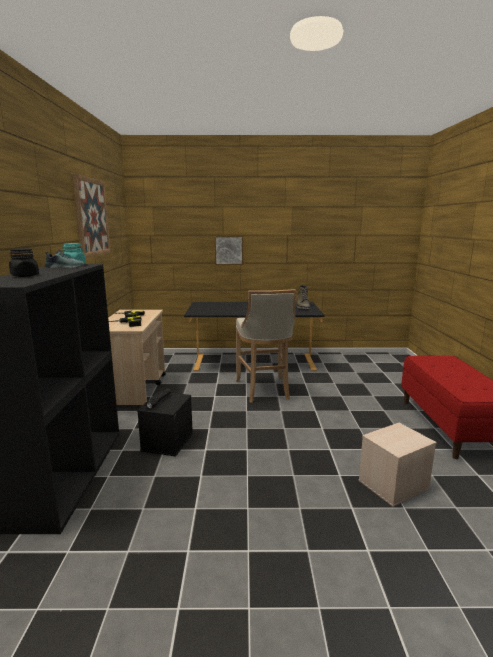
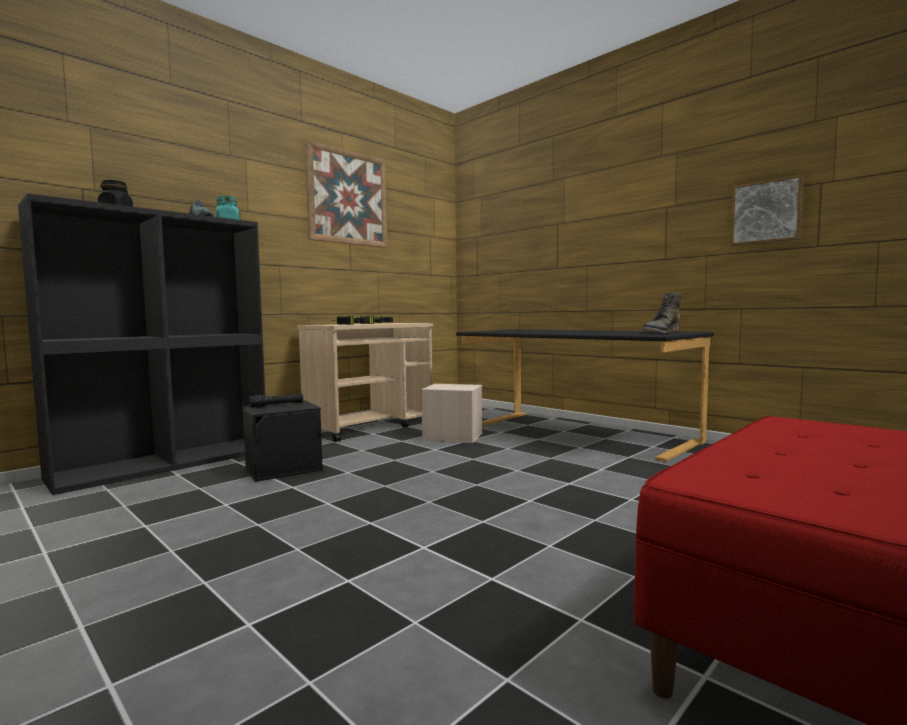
camera: 45 degrees right, 10 degrees down
picture [215,236,243,265] -> picture moved to [731,175,803,246]
beige stool [236,289,296,403] -> none
beige storage box [358,423,436,507] -> beige storage box moved to [421,384,483,443]

